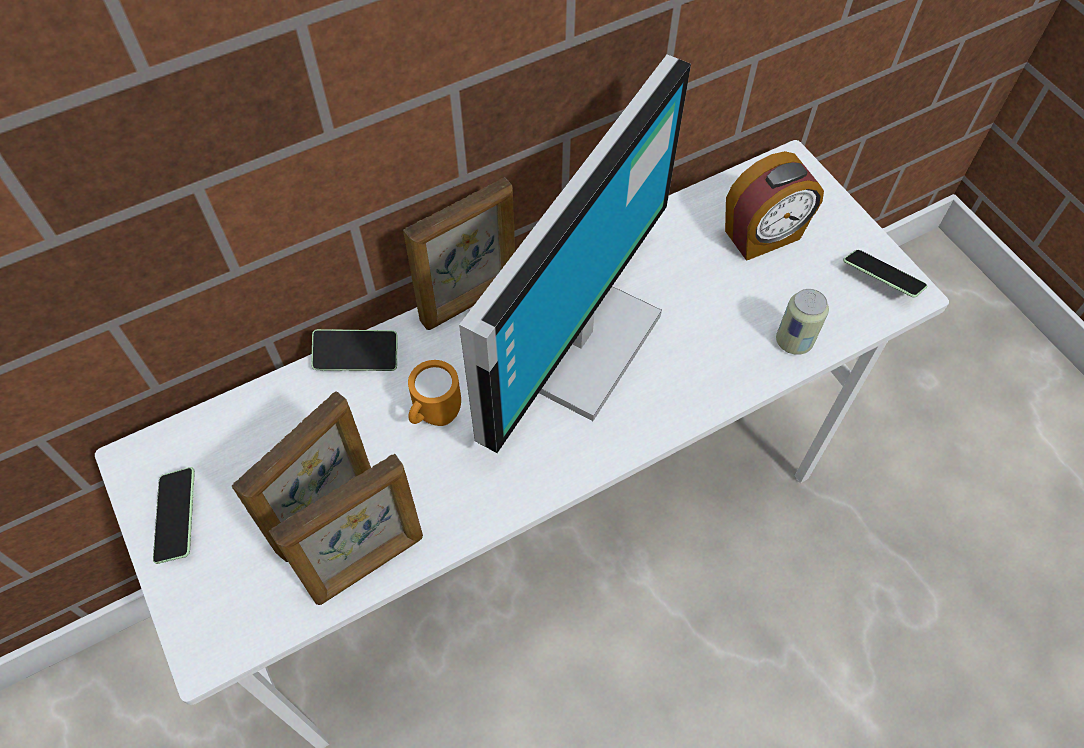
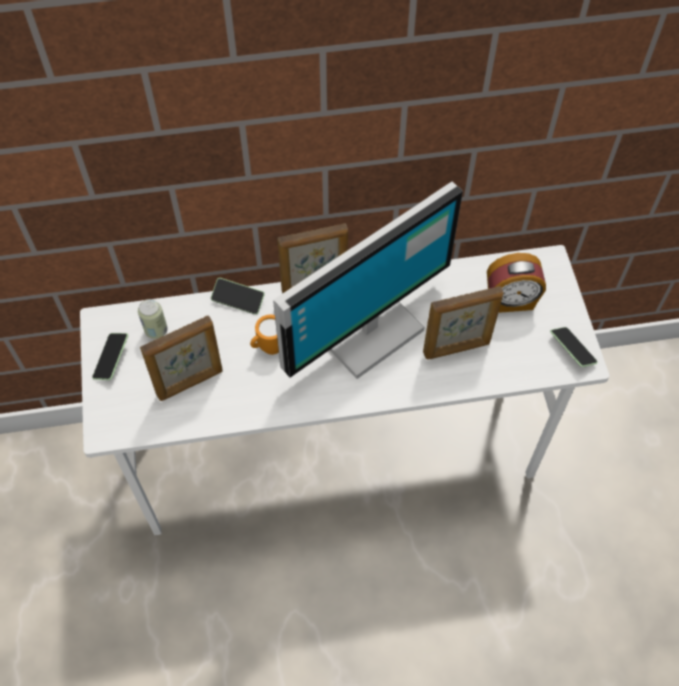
camera: 20 degrees right, 0 degrees up
picture frame [269,453,423,605] -> picture frame moved to [423,286,504,360]
can [776,289,829,355] -> can moved to [138,299,168,339]

